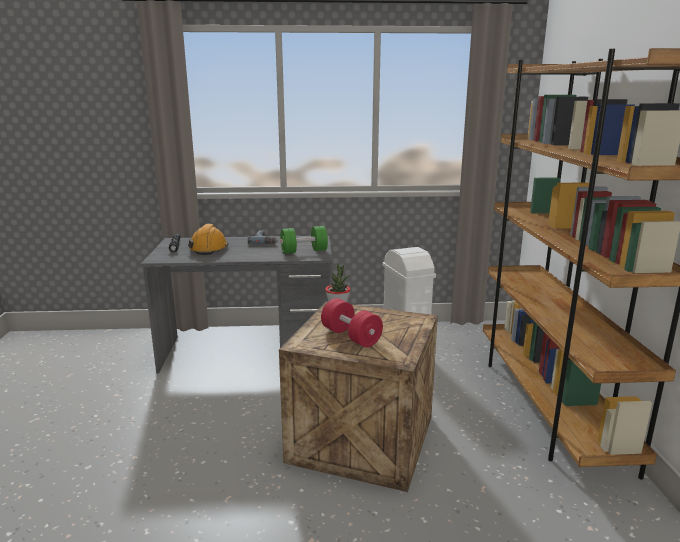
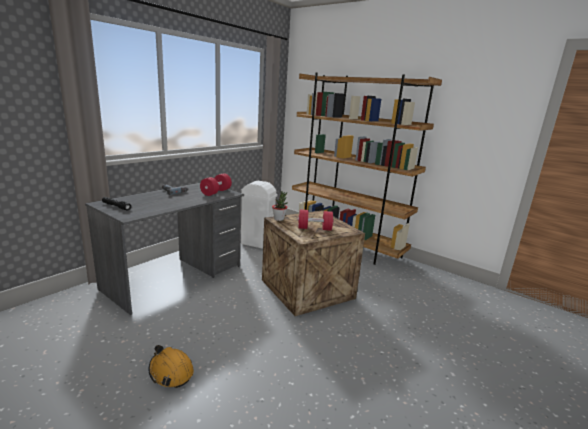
camera: 50 degrees left, 0 degrees up
orange hard hat [188,224,229,255] -> orange hard hat moved to [149,345,194,388]
green dumbbell [281,226,328,254] -> red dumbbell [200,173,232,196]

